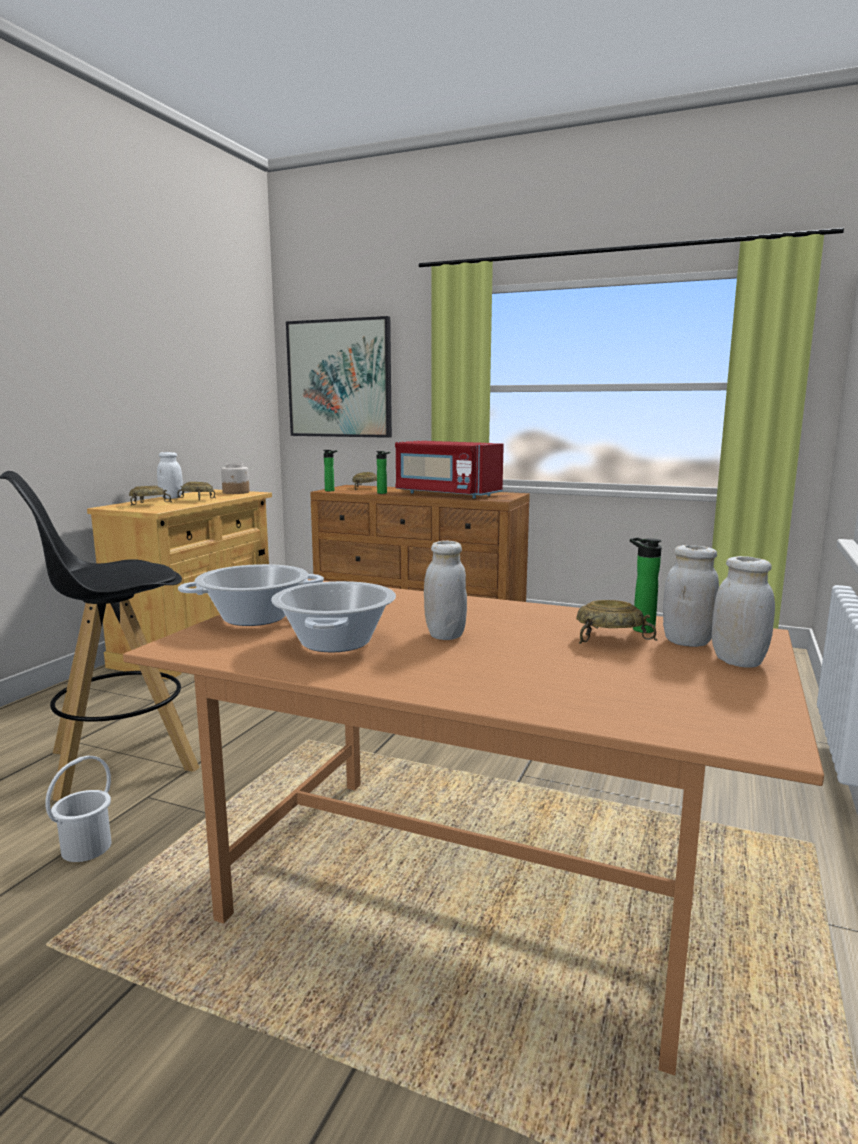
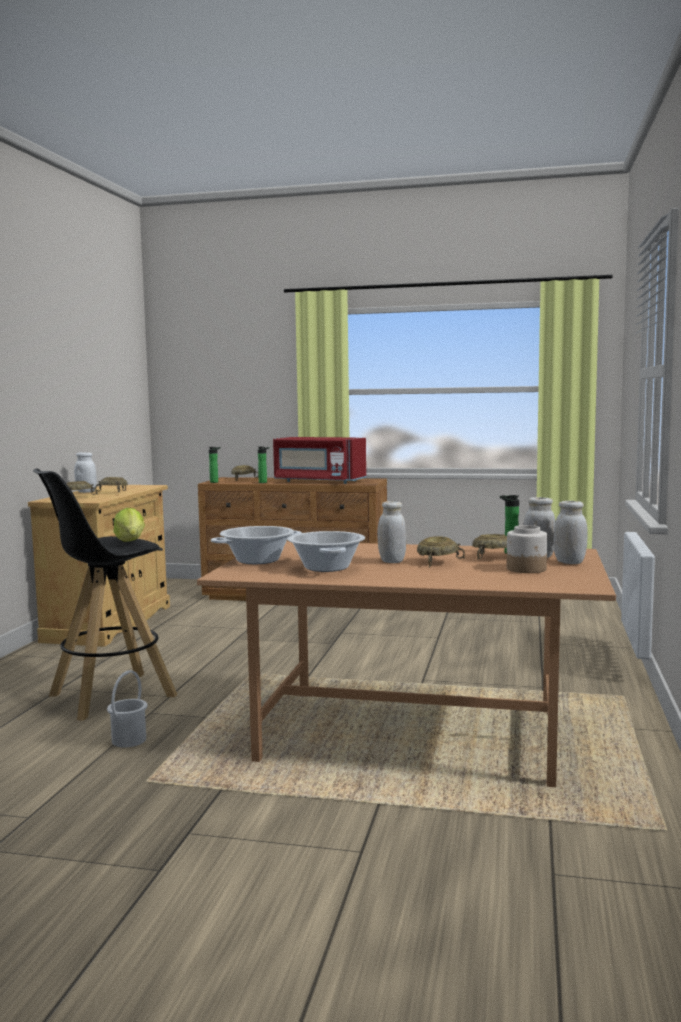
camera: 10 degrees left, 5 degrees down
jar [221,463,250,494] -> jar moved to [507,525,547,573]
picture [286,316,392,438] -> none
none -> lettuce [113,508,145,542]
none -> beige bowl [417,536,465,568]

